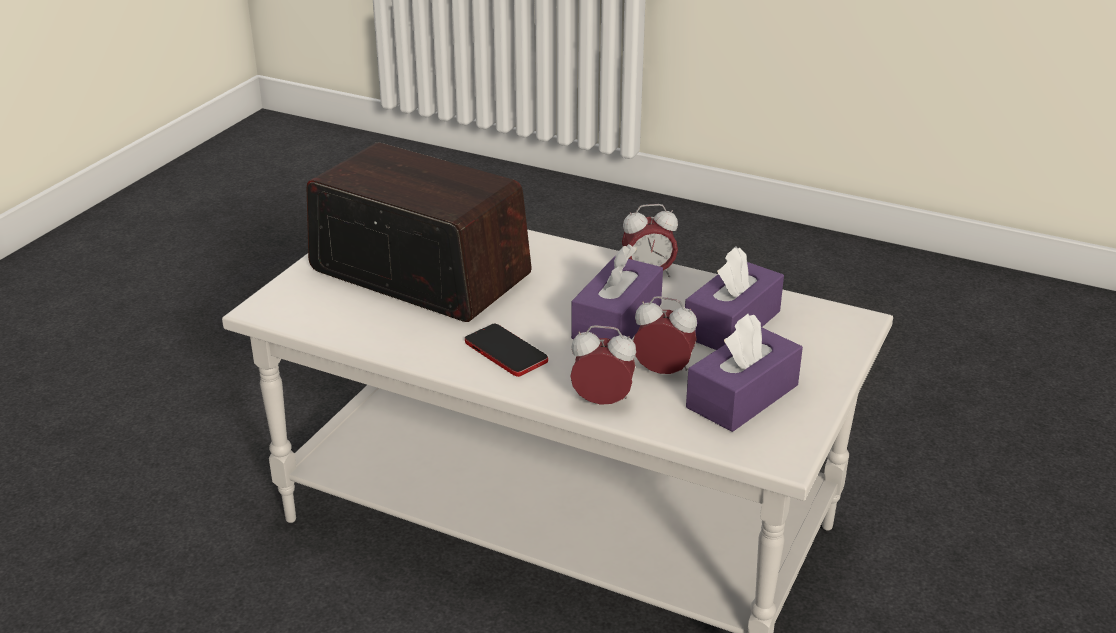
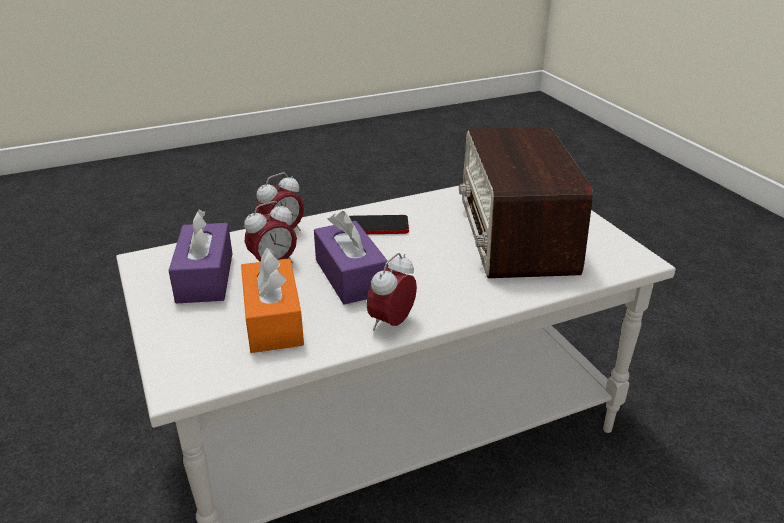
camera: 130 degrees right, 0 degrees up
radio [307,142,532,322] -> radio turned 105 degrees clockwise [459,127,593,278]
purple tissue box [685,246,784,350] -> orange tissue box [241,247,304,353]

